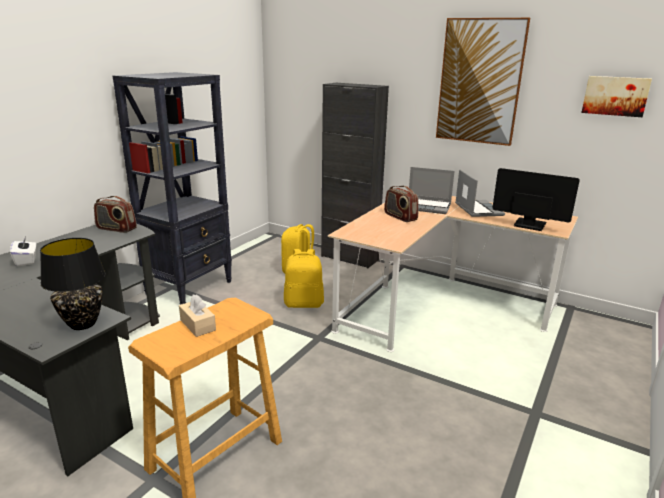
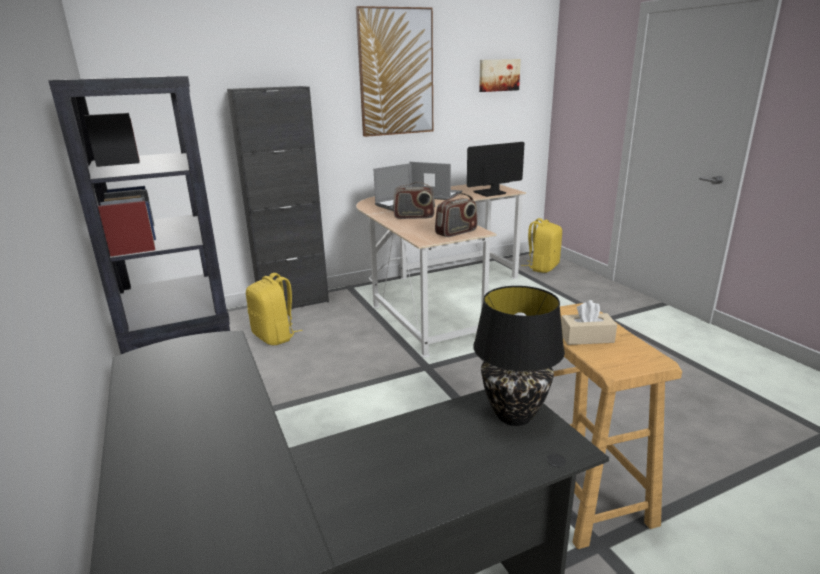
camera: 55 degrees left, 0 degrees up
white tissue box [10,237,36,266] -> none
radio [94,196,137,233] -> radio moved to [435,193,477,237]
yellow backpack [284,249,324,308] -> yellow backpack moved to [521,218,562,273]

